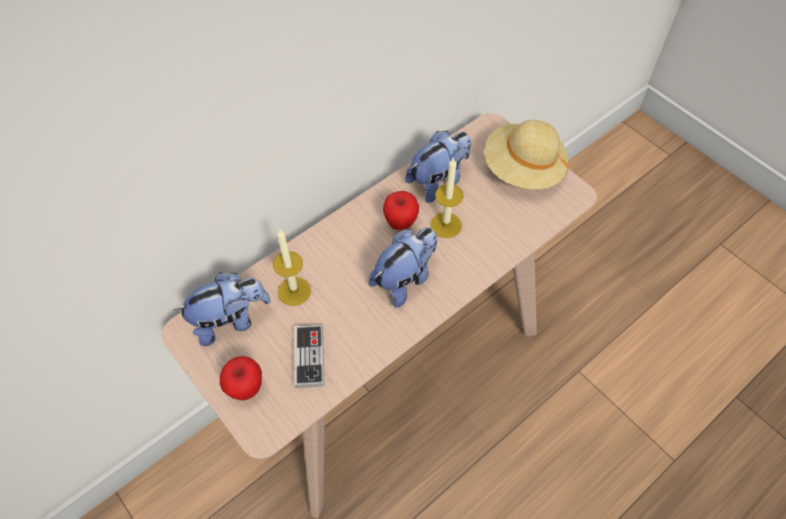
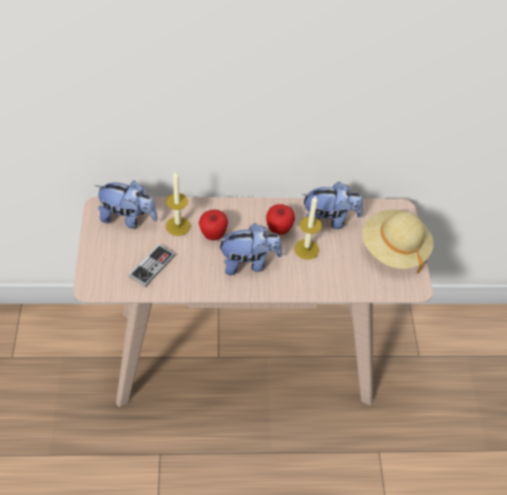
camera: 35 degrees right, 5 degrees down
apple [220,356,262,400] -> apple moved to [199,210,228,241]

